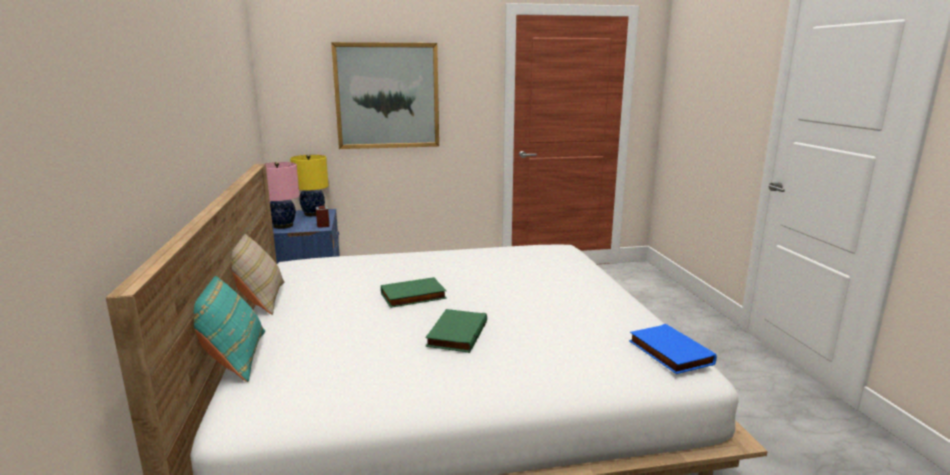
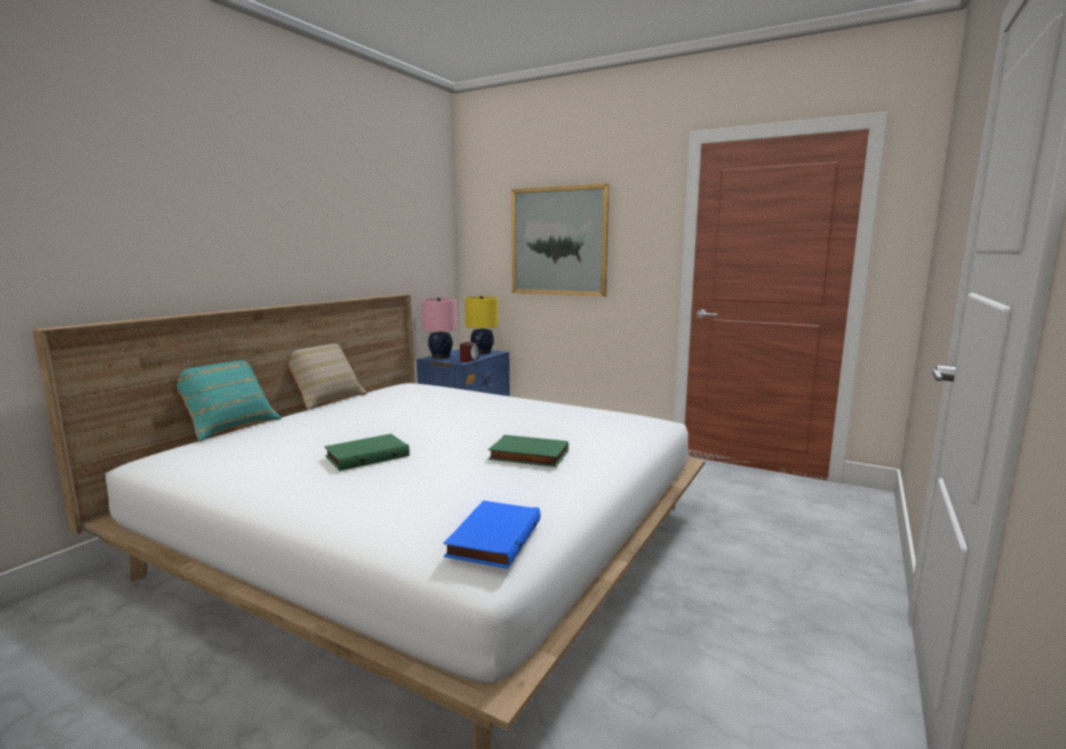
camera: 40 degrees right, 5 degrees down
green book [381,277,447,308] -> green book moved to [488,435,568,467]

